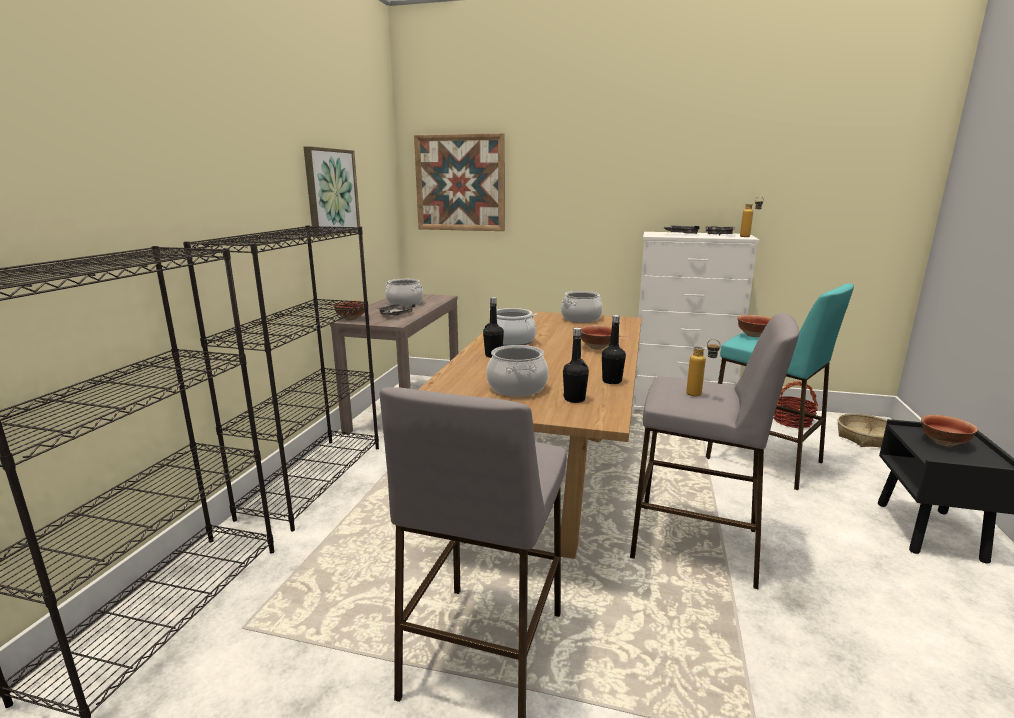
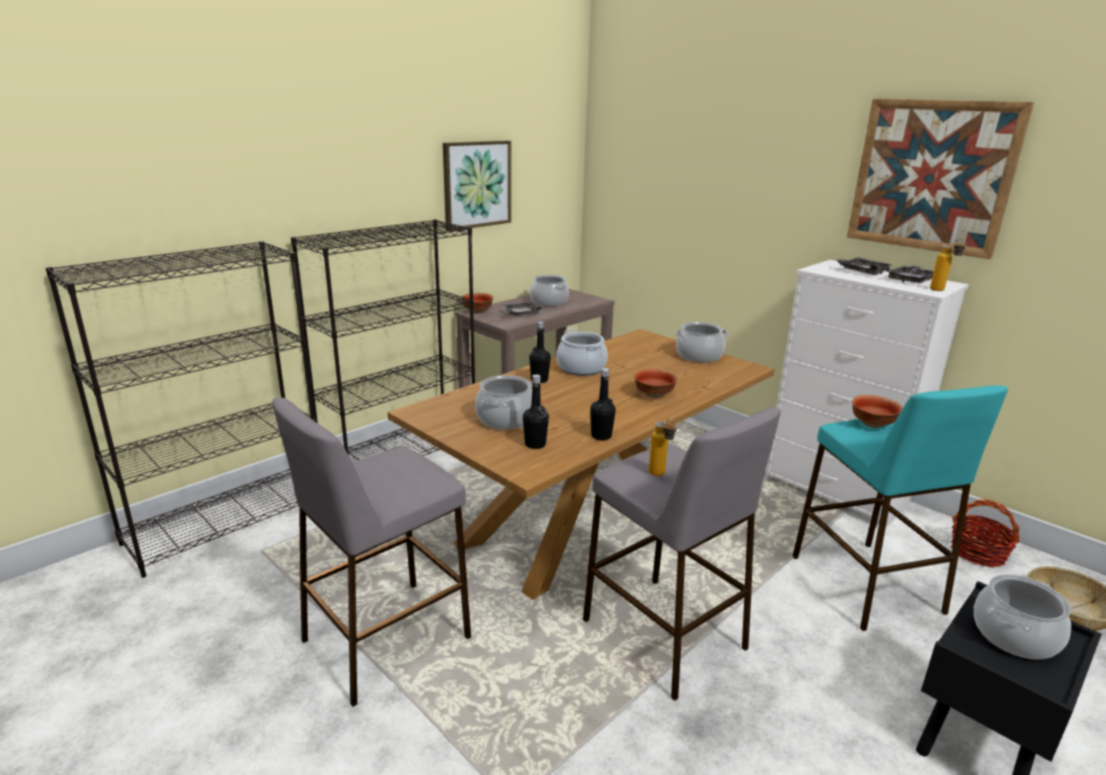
camera: 30 degrees right, 5 degrees up
picture [414,133,505,231] -> picture moved to [847,99,1034,259]
bowl [921,415,978,447] -> cooking pot [974,574,1071,660]

